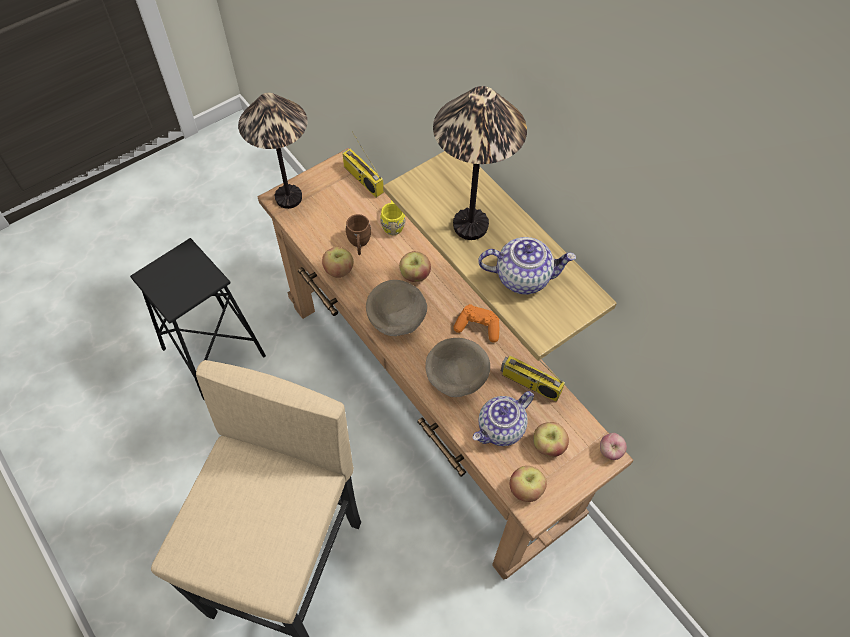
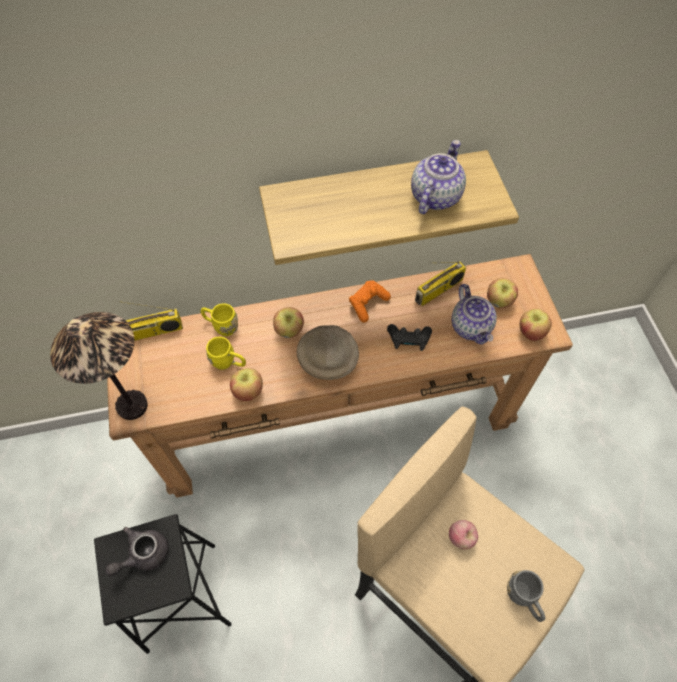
camera: 65 degrees left, 0 degrees up
brown mug [345,214,371,255] -> yellow mug [206,337,246,370]
beige bowl [425,338,490,397] -> black game controller [387,324,432,351]
table lamp [433,86,527,240] -> none
apple [600,433,627,460] -> apple moved to [449,520,478,550]
none -> grey teapot [106,527,169,576]
none -> grey mug [507,570,545,622]

